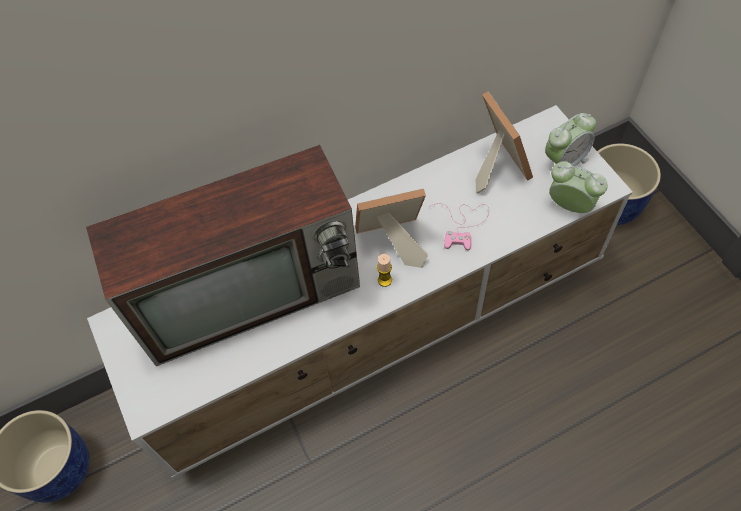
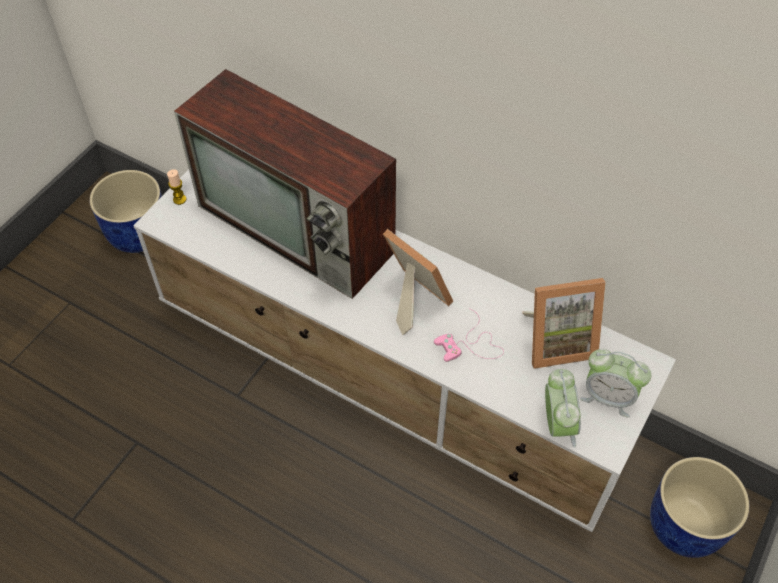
camera: 55 degrees right, 5 degrees down
candle [377,254,392,287] -> candle moved to [167,169,186,205]
picture frame [475,91,533,193] -> picture frame turned 45 degrees clockwise [522,278,606,369]

